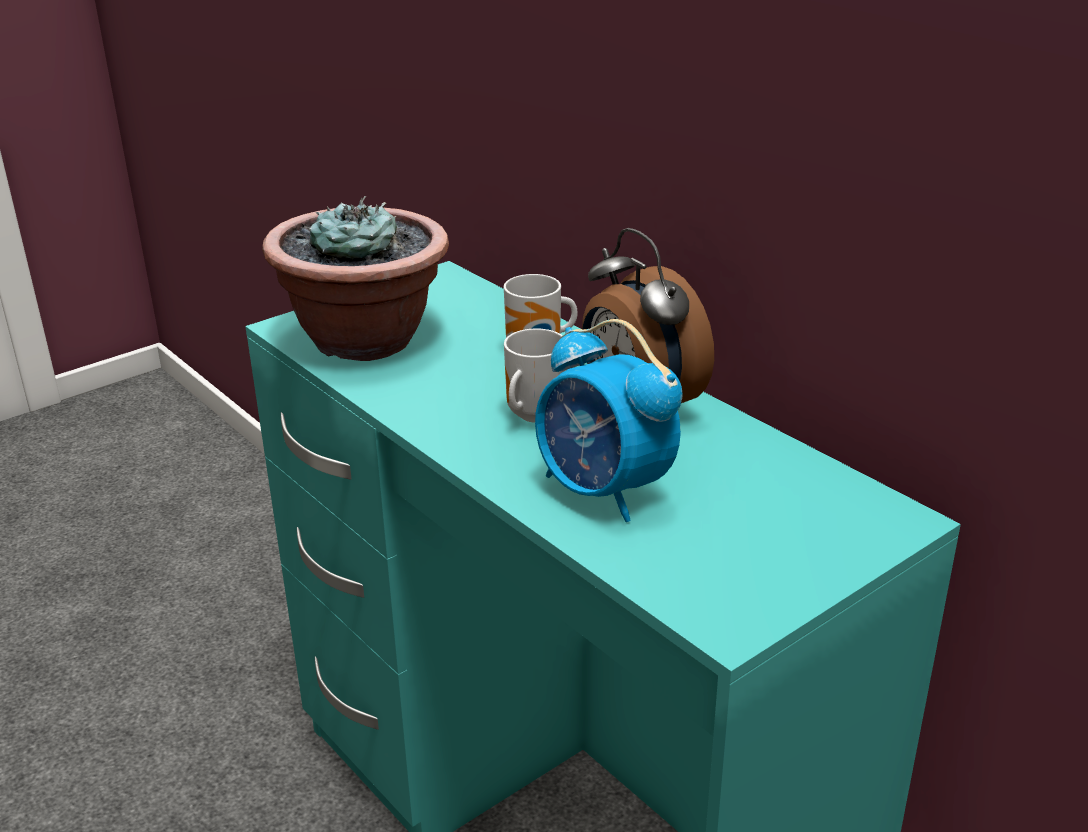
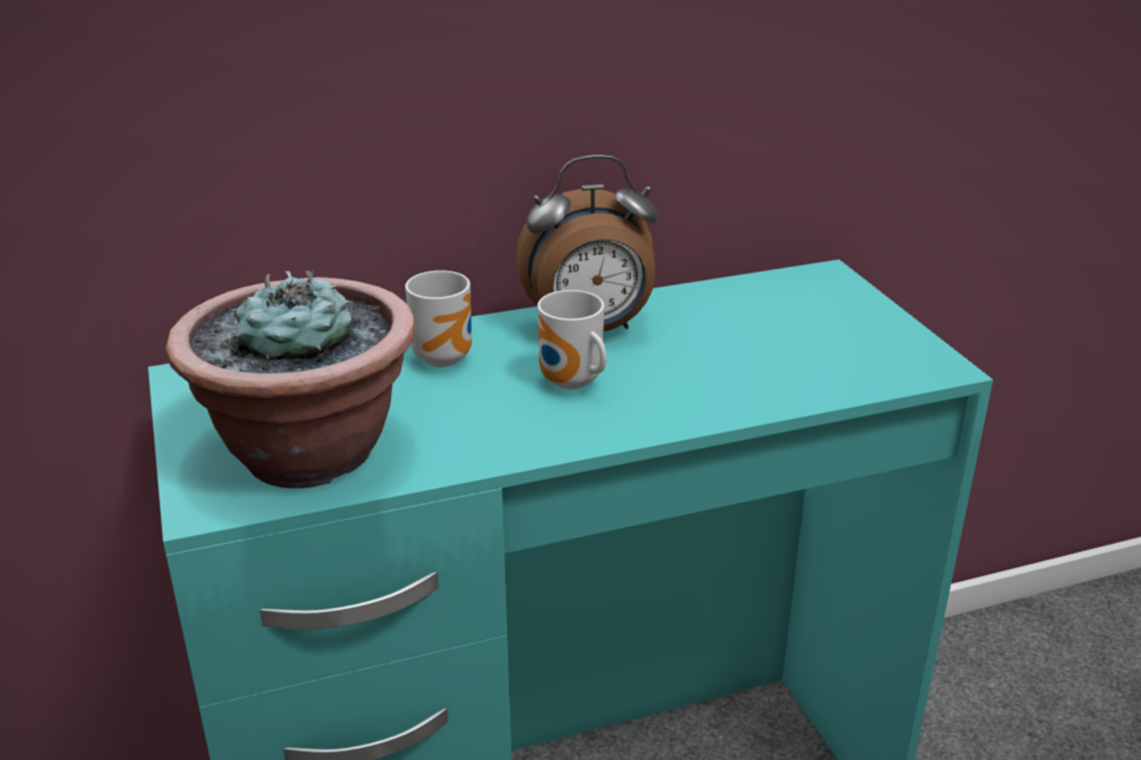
camera: 70 degrees left, 0 degrees up
alarm clock [535,319,682,522] -> none

